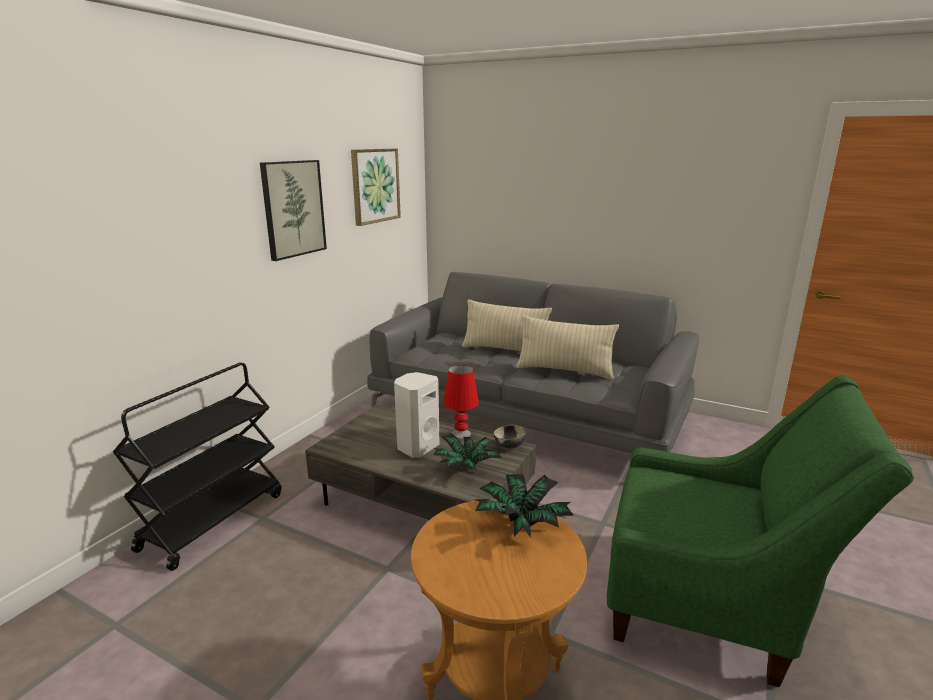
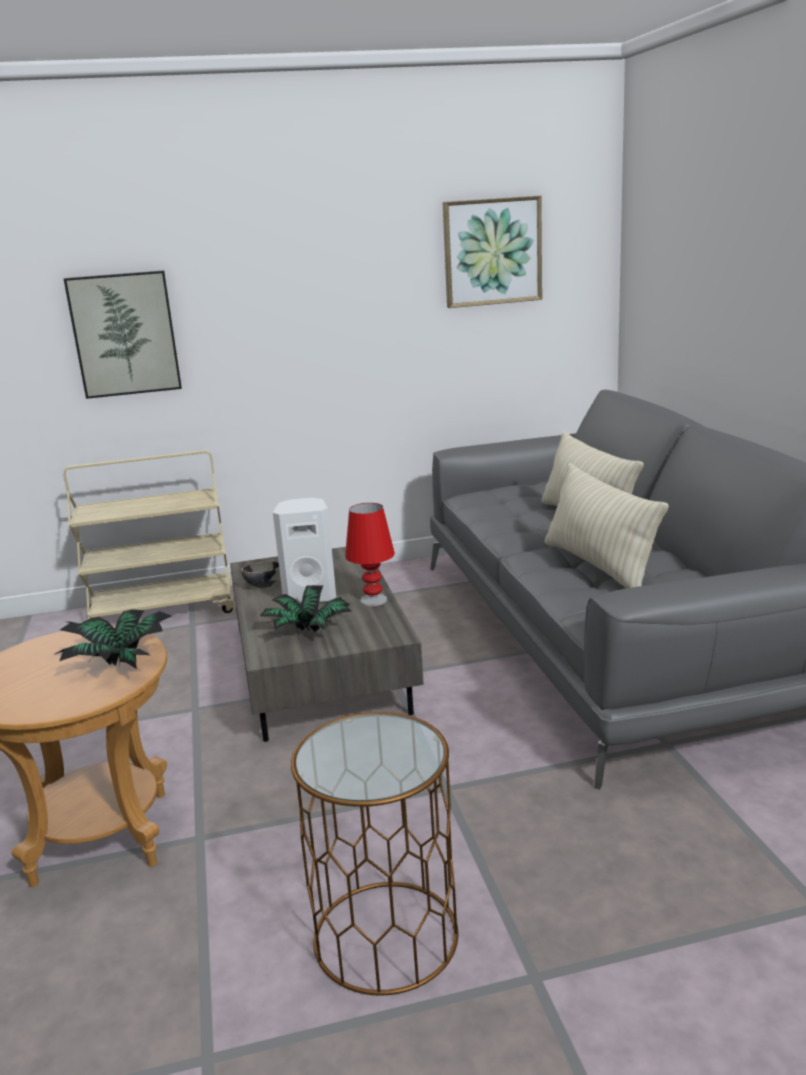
camera: 50 degrees right, 0 degrees up
black cart [113,363,282,571] -> beige cart [63,450,234,620]
picture [260,160,327,261] -> picture moved to [64,270,182,399]
bowl [494,425,526,449] -> bowl moved to [241,561,280,588]
green armchair [607,375,914,687] -> brown side table [291,712,458,995]

